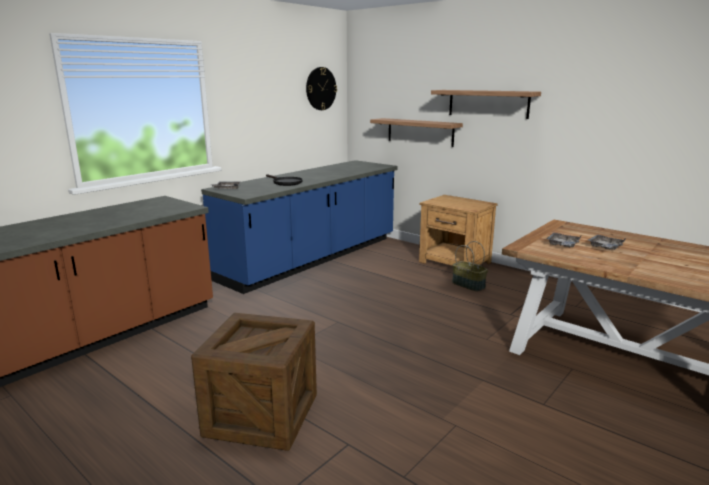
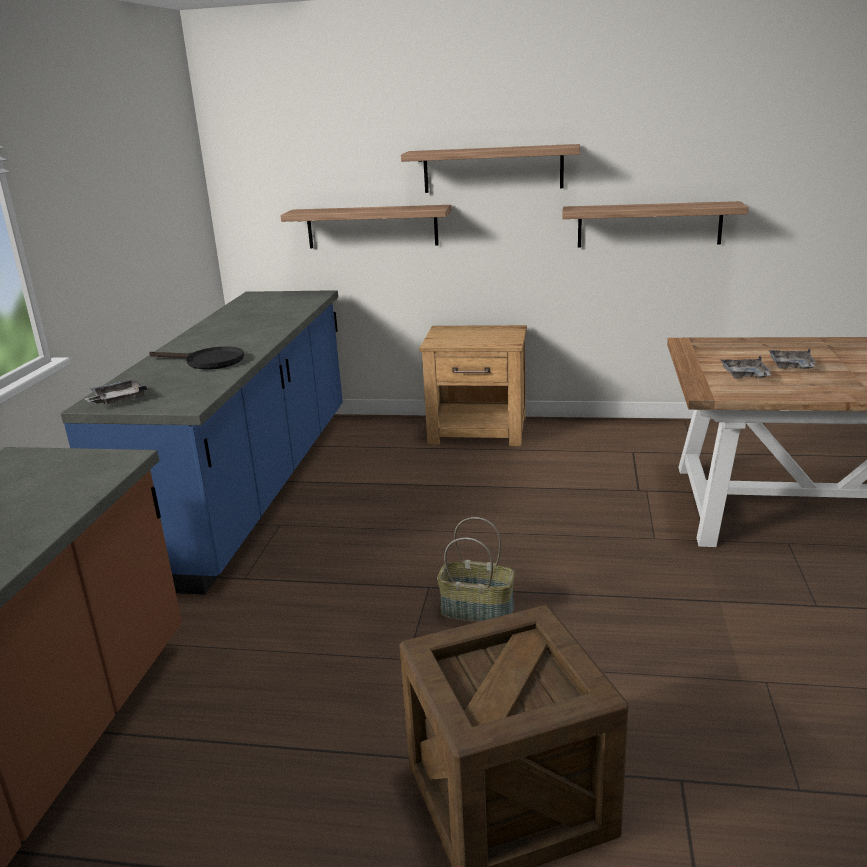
camera: 30 degrees left, 5 degrees up
wall clock [306,67,337,110] -> none
basket [452,241,488,291] -> basket moved to [437,517,515,622]
none -> shelf [562,201,748,248]

